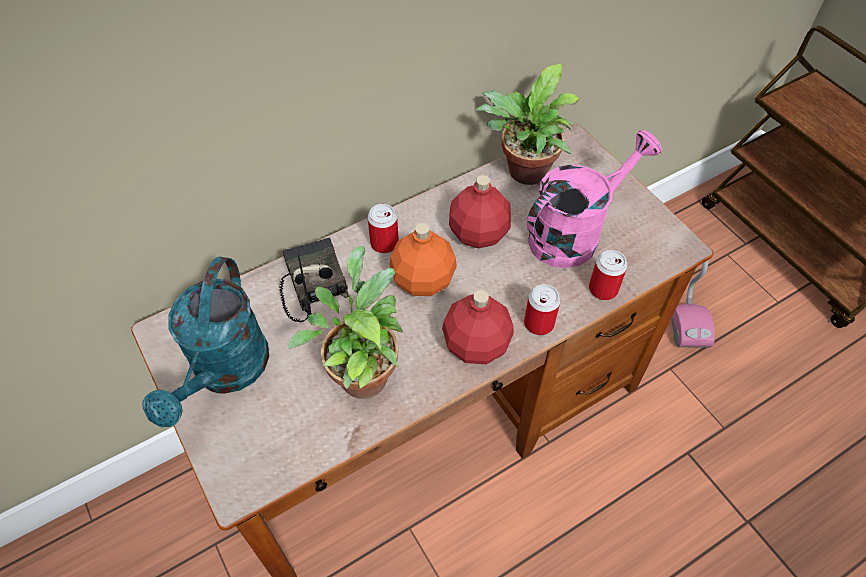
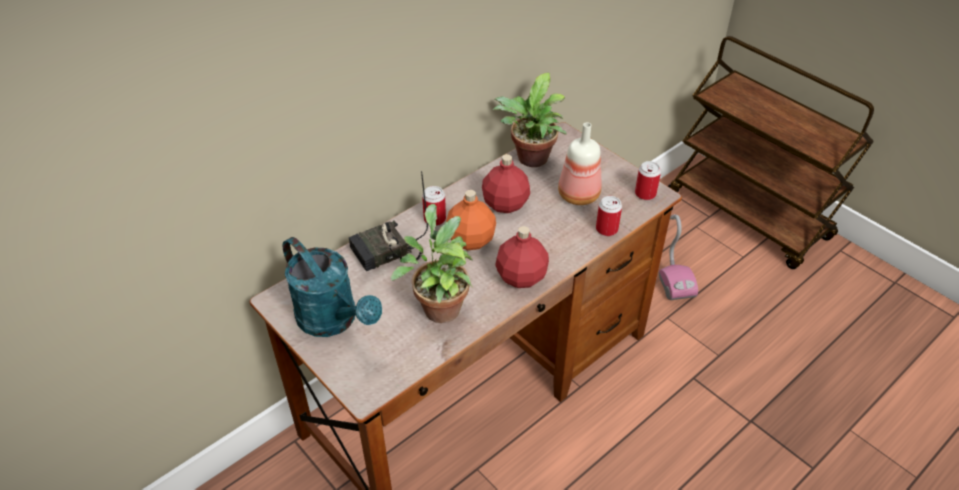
camera: 10 degrees left, 10 degrees down
turquoise watering can [142,257,269,427] -> turquoise watering can turned 45 degrees counterclockwise [282,237,382,337]
radio [279,237,349,322] -> radio turned 90 degrees counterclockwise [349,171,428,271]
can [524,284,561,335] -> can moved to [635,161,661,200]
pink watering can [527,130,662,268] -> bottle [558,122,602,205]

